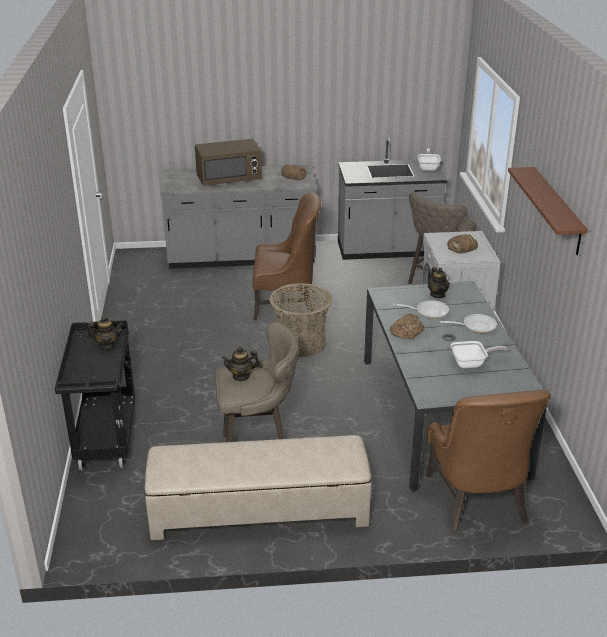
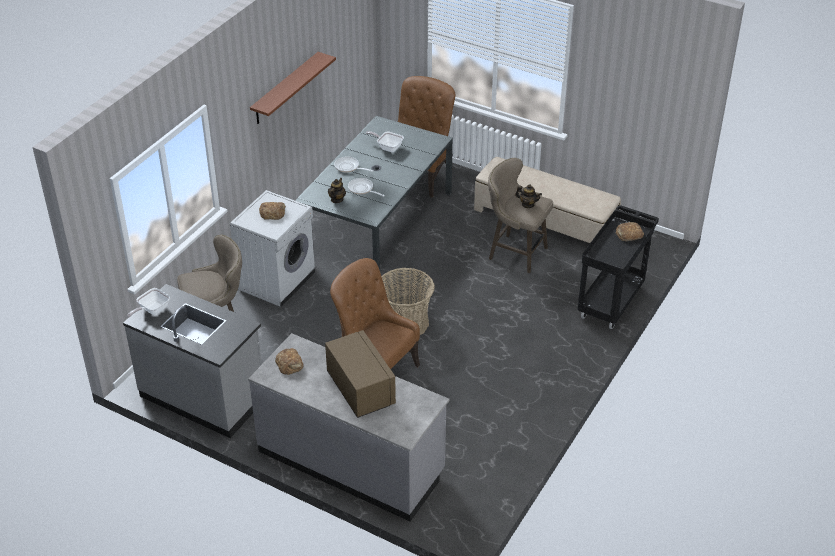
camera: 145 degrees left, 10 degrees up
teapot [87,316,123,349] -> none
brown microwave [195,139,262,186] -> brown microwave turned 45 degrees clockwise [325,330,396,418]
bread [390,314,424,339] -> bread moved to [616,222,644,241]

